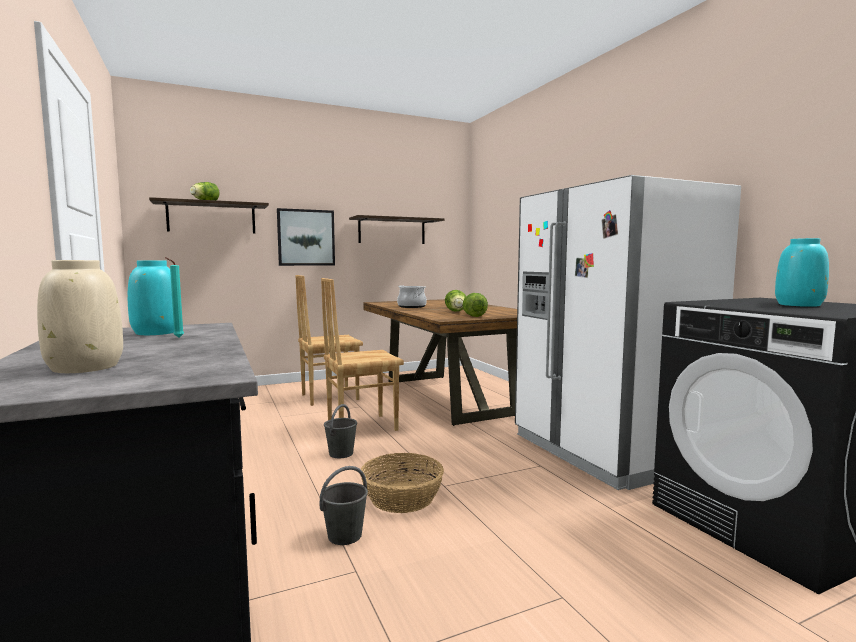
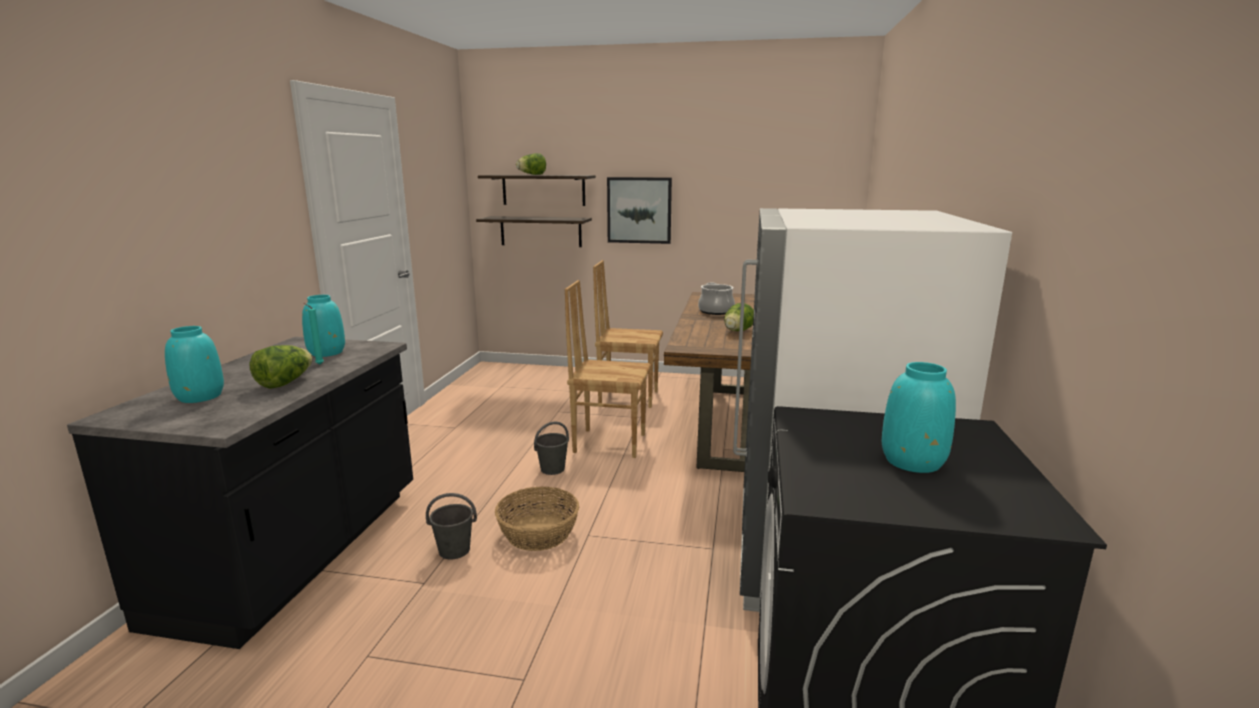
camera: 35 degrees right, 10 degrees up
beige vase [37,260,123,373] -> turquoise vase [165,326,224,403]
shelf [349,215,445,244] -> shelf moved to [476,216,592,247]
lettuce [463,293,488,317] -> lettuce moved to [249,345,313,389]

